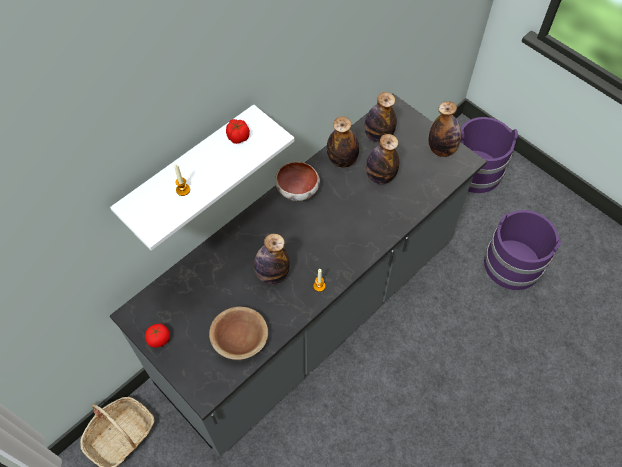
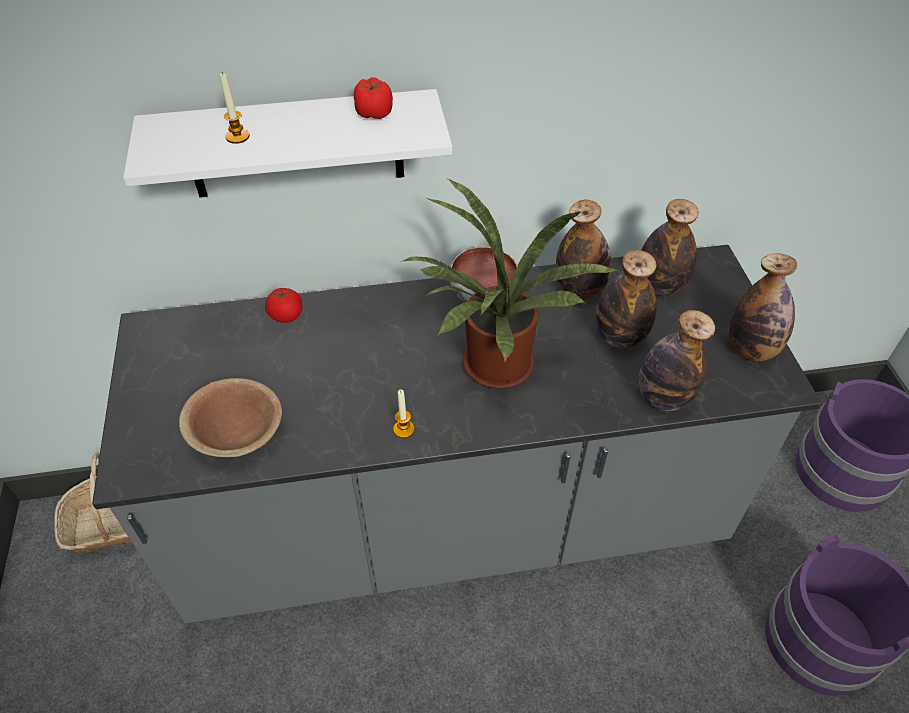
camera: 35 degrees right, 10 degrees down
tomato [145,324,170,348] -> tomato moved to [265,288,302,323]
bottle [254,234,290,285] -> bottle moved to [639,310,715,411]
none -> potted plant [403,179,618,389]

